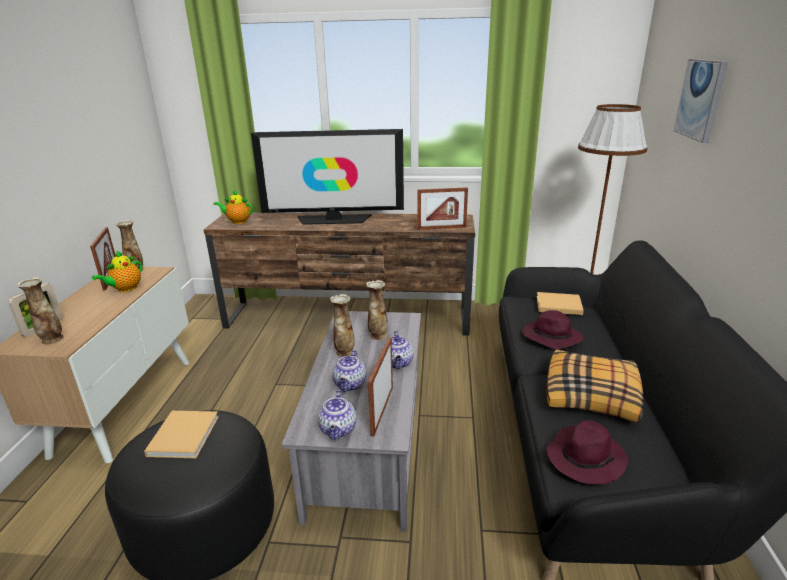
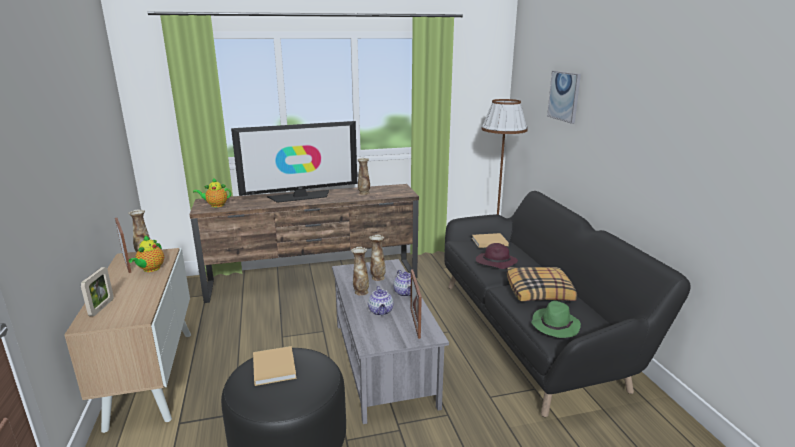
camera: 20 degrees left, 5 degrees down
vase [17,277,64,344] -> vase moved to [357,158,370,195]
teapot [318,390,357,440] -> none
picture frame [417,187,468,230] -> none
purple hat [546,420,628,484] -> green hat [531,301,581,338]

